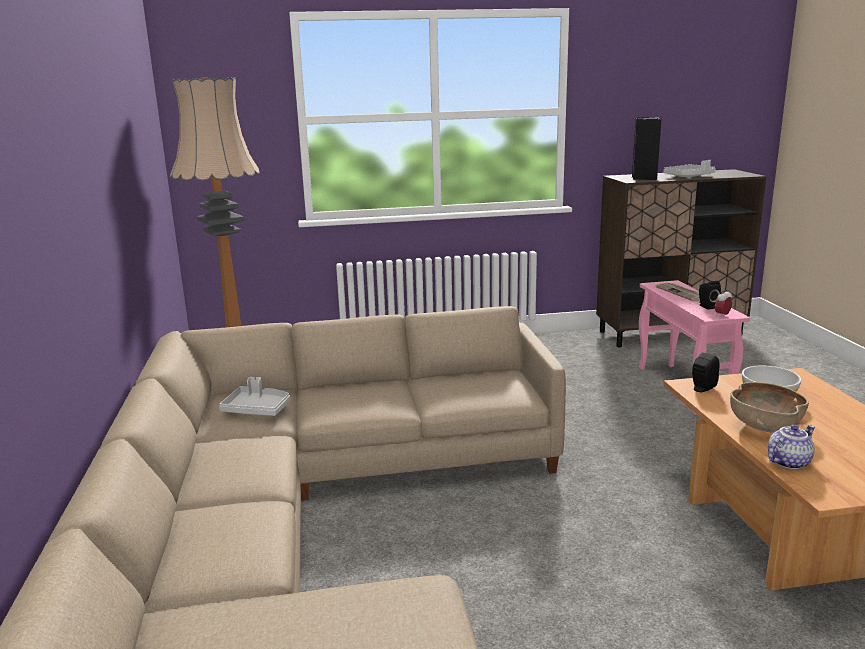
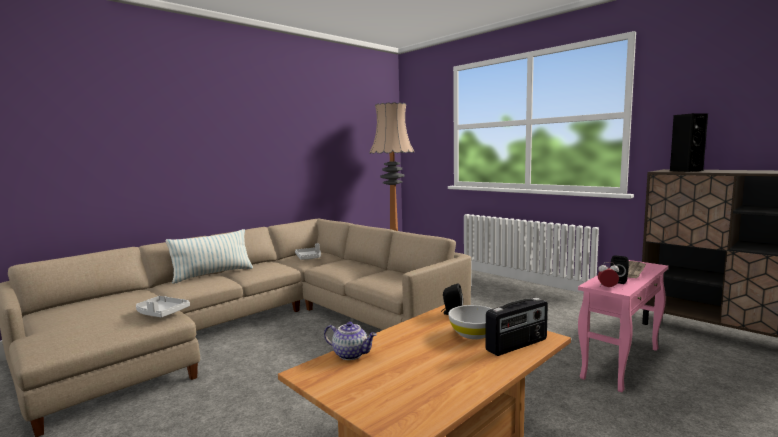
camera: 55 degrees right, 10 degrees down
grey tray [663,160,716,177] -> grey tray moved to [136,296,190,318]
brown bowl [730,382,809,433] -> none
none -> pillow [166,229,253,284]
none -> radio [485,297,548,356]

